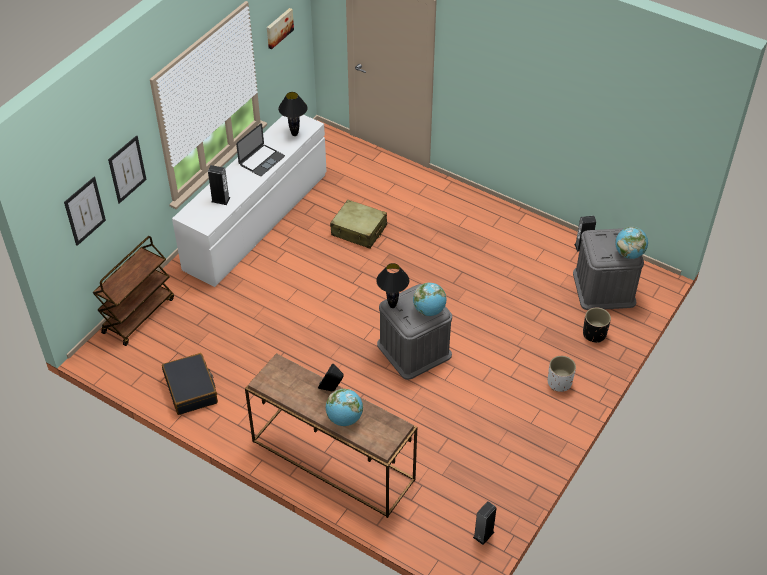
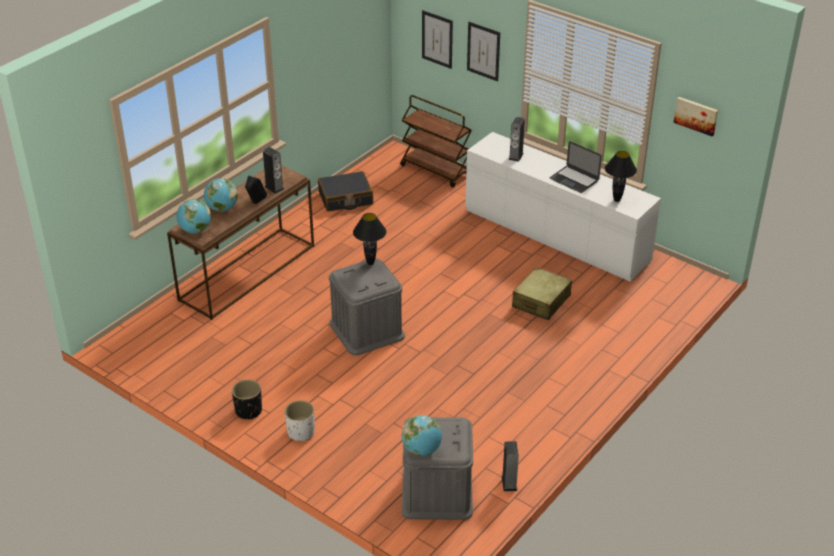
camera: 95 degrees right, 10 degrees down
globe [413,283,446,316] -> globe moved to [177,199,211,233]
speaker [473,501,497,545] -> speaker moved to [263,147,284,194]
black planter [583,307,611,343] -> black planter moved to [232,379,262,420]

